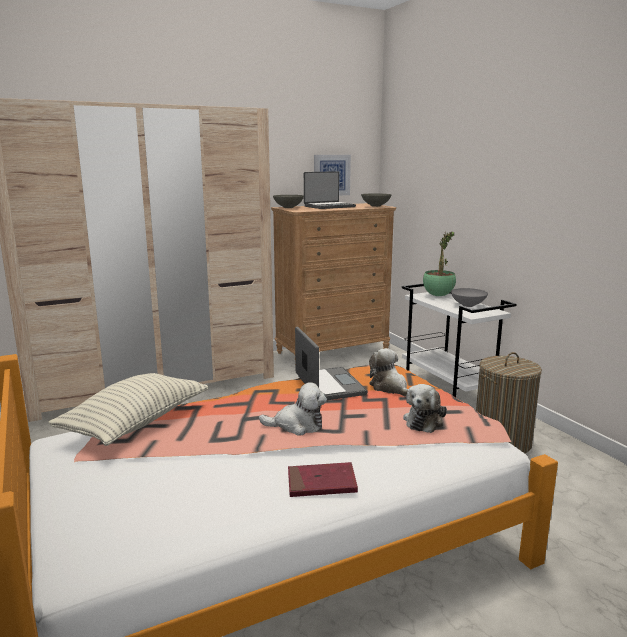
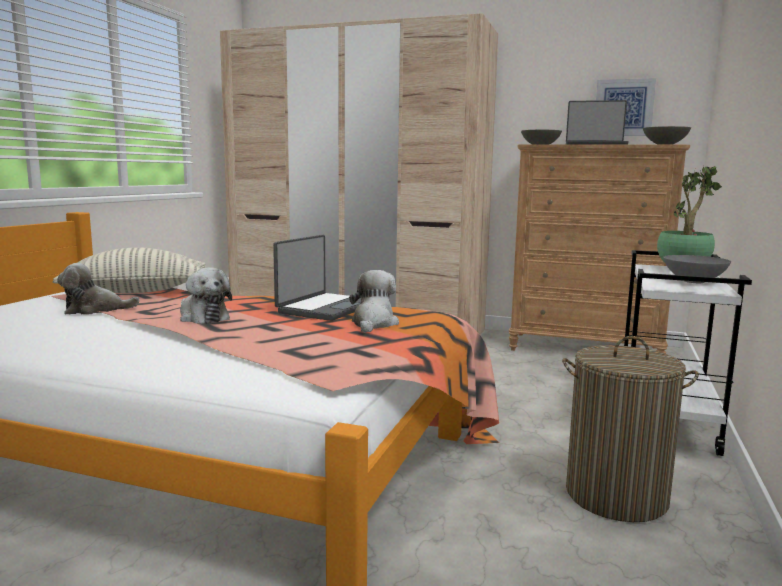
camera: 45 degrees right, 5 degrees down
red book [288,462,358,497] -> none
plush toy [403,384,447,433] -> plush toy moved to [57,263,140,315]

